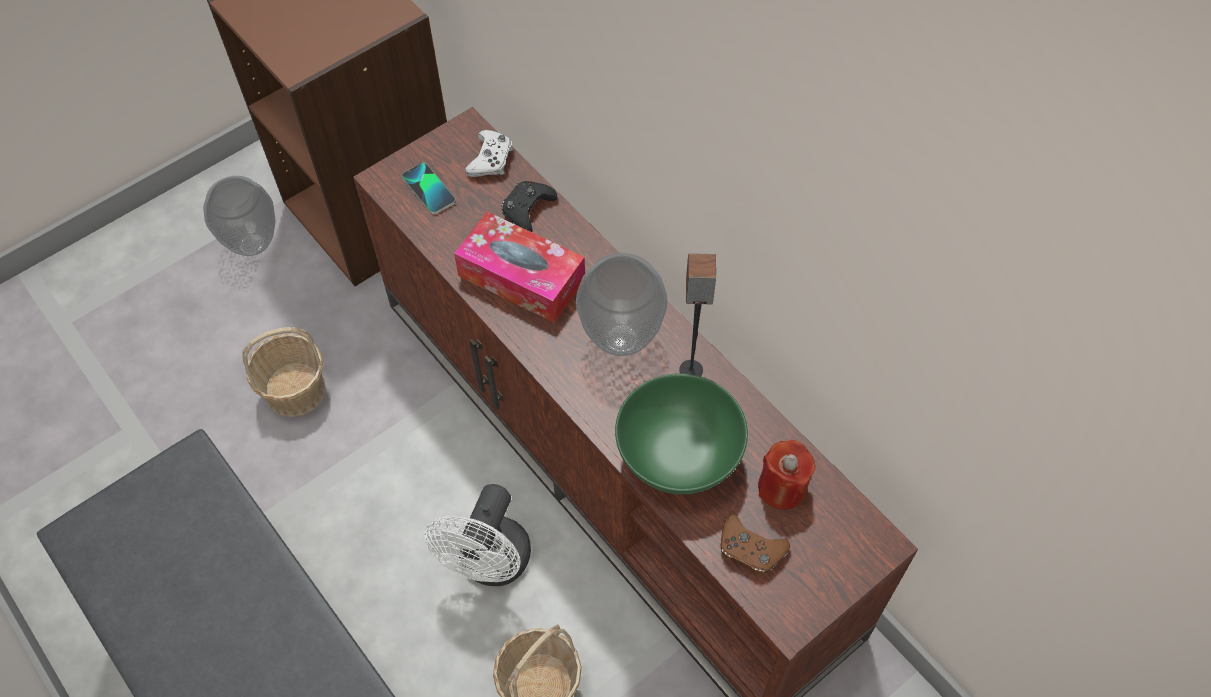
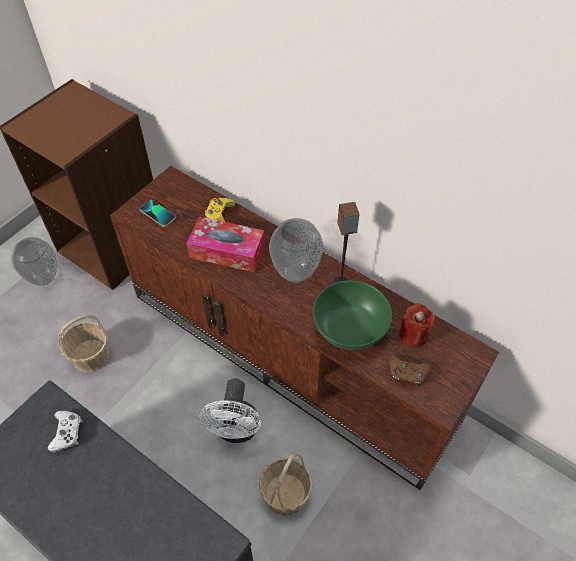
camera: 15 degrees left, 5 degrees down
white game controller [465,130,513,177] -> white game controller moved to [47,411,82,452]
black game controller [502,181,558,232] -> yellow game controller [205,198,235,222]

